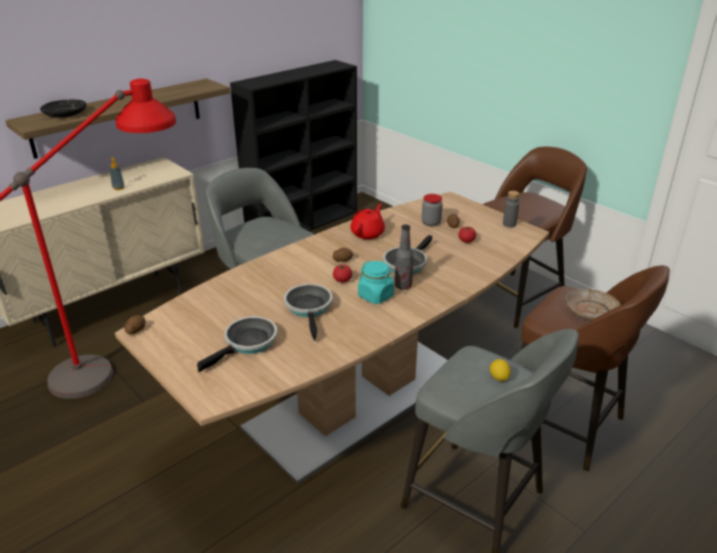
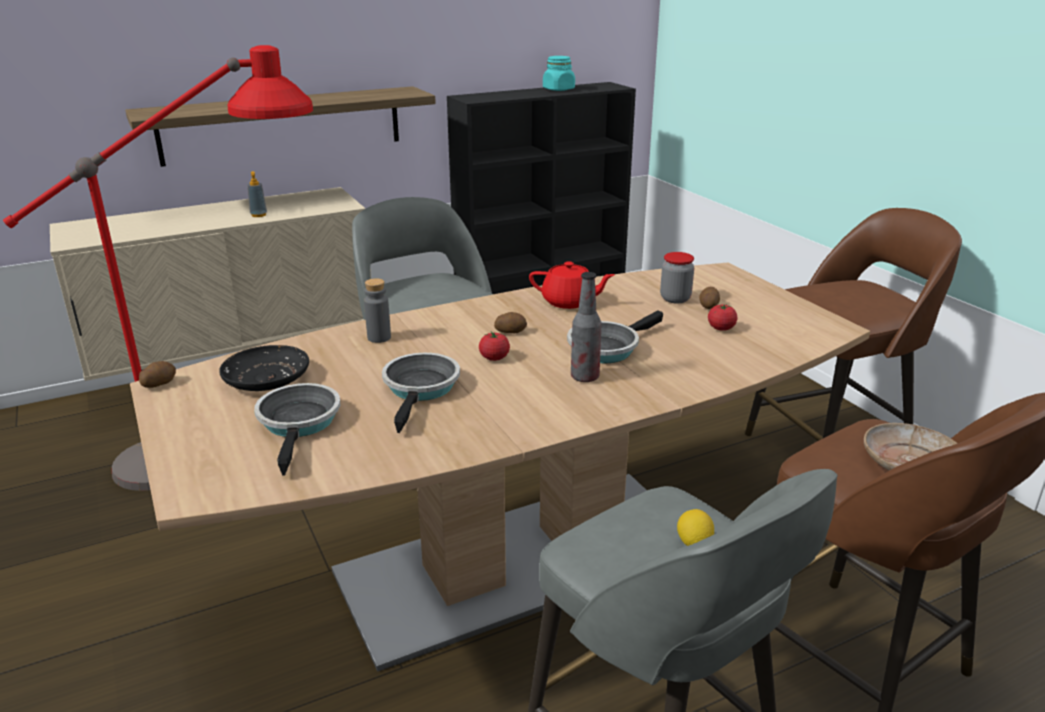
camera: 15 degrees right, 5 degrees down
black plate [40,99,86,118] -> black plate moved to [219,345,309,391]
frying pan [197,316,277,372] -> frying pan turned 60 degrees counterclockwise [254,383,340,476]
red teapot [350,204,385,239] -> red teapot turned 60 degrees clockwise [529,261,615,309]
turquoise jar [358,261,394,304] -> turquoise jar moved to [543,56,575,91]
grey bottle [503,191,519,227] -> grey bottle moved to [364,278,391,343]

